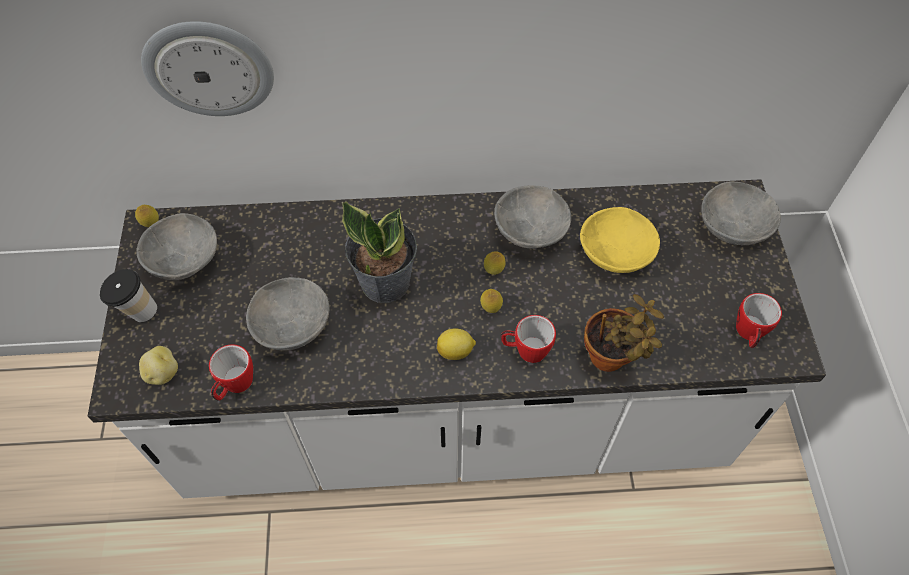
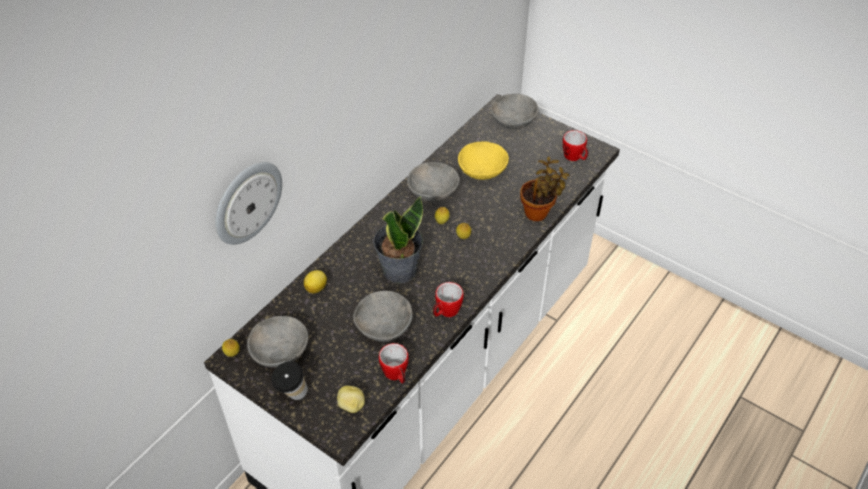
camera: 50 degrees left, 10 degrees down
lemon [437,328,476,360] -> lemon moved to [304,270,327,294]
mug [501,315,556,363] -> mug moved to [433,282,464,317]

